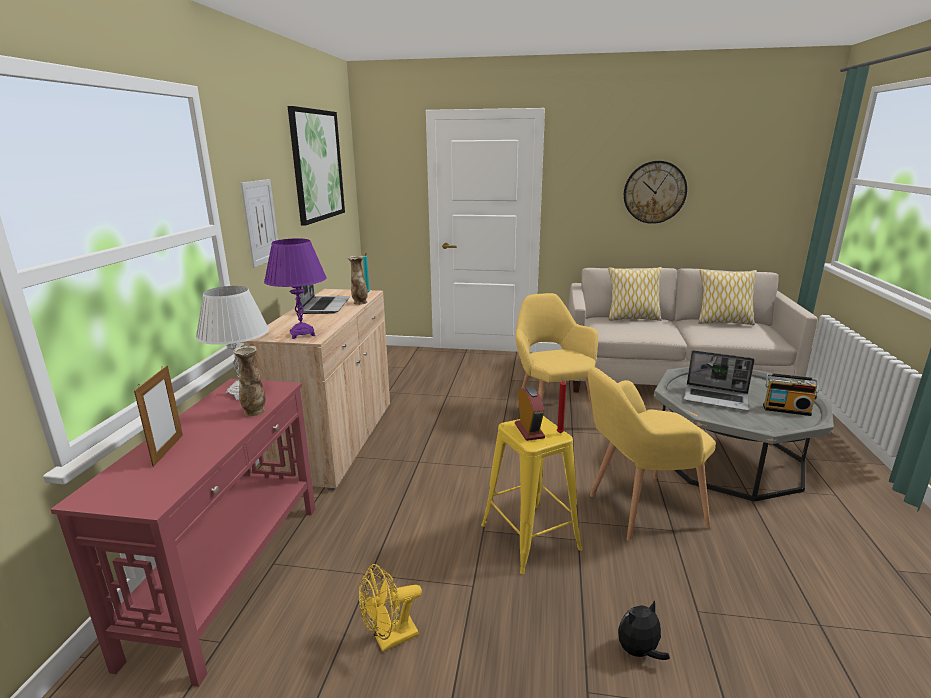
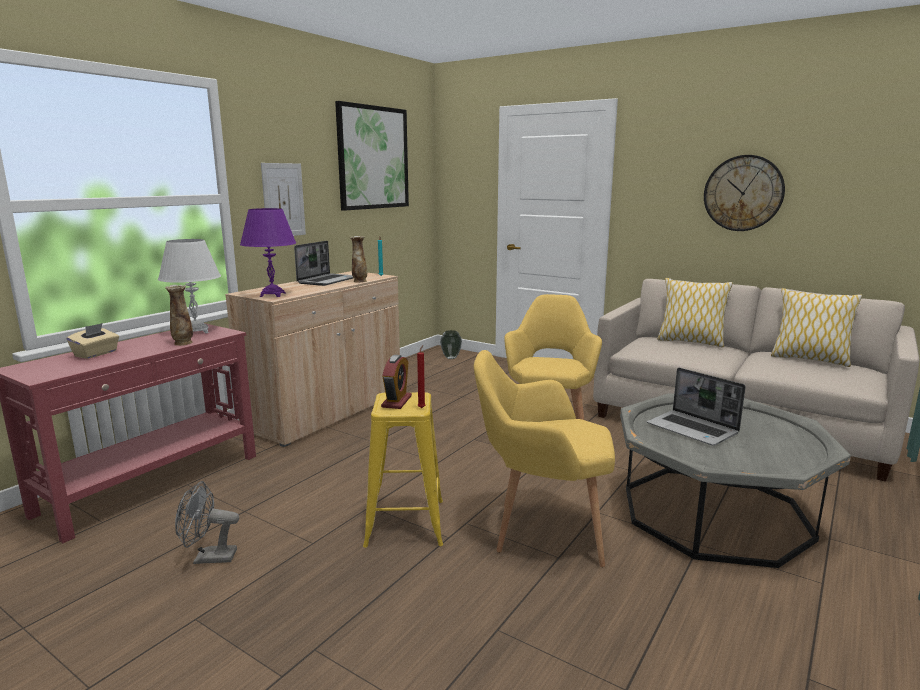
camera: 25 degrees right, 5 degrees down
picture frame [134,365,183,467] -> beige tissue box [67,323,119,359]
yellow fan [359,564,422,652] -> grey fan [175,481,239,564]
plush toy [618,600,670,660] -> none
radio [763,373,819,416] -> none
none -> vase [440,330,462,359]

